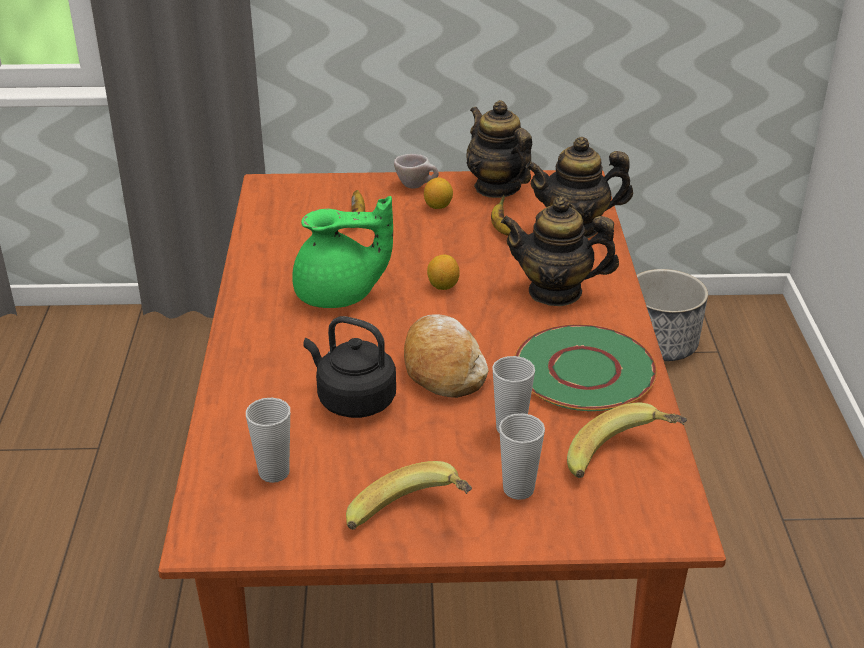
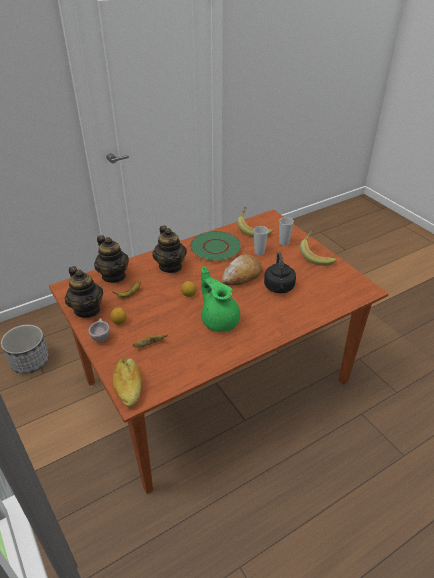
camera: 120 degrees left, 5 degrees up
cup [246,398,290,483] -> none
teapot [466,100,532,198] -> teapot turned 60 degrees counterclockwise [65,266,103,318]
none -> bread [113,358,141,407]

